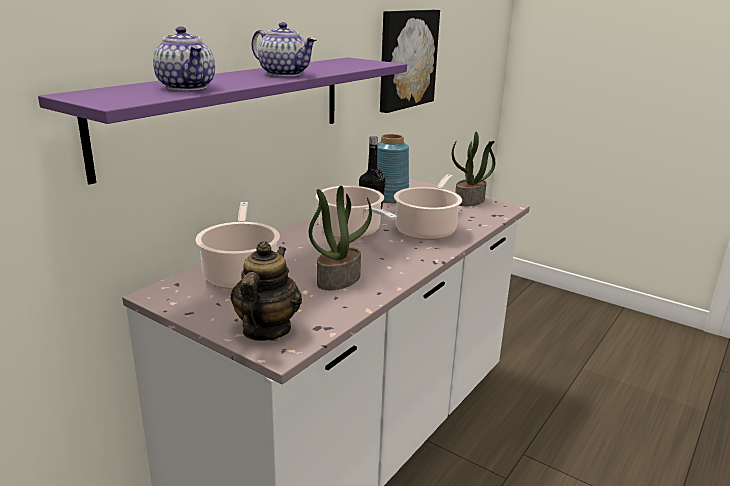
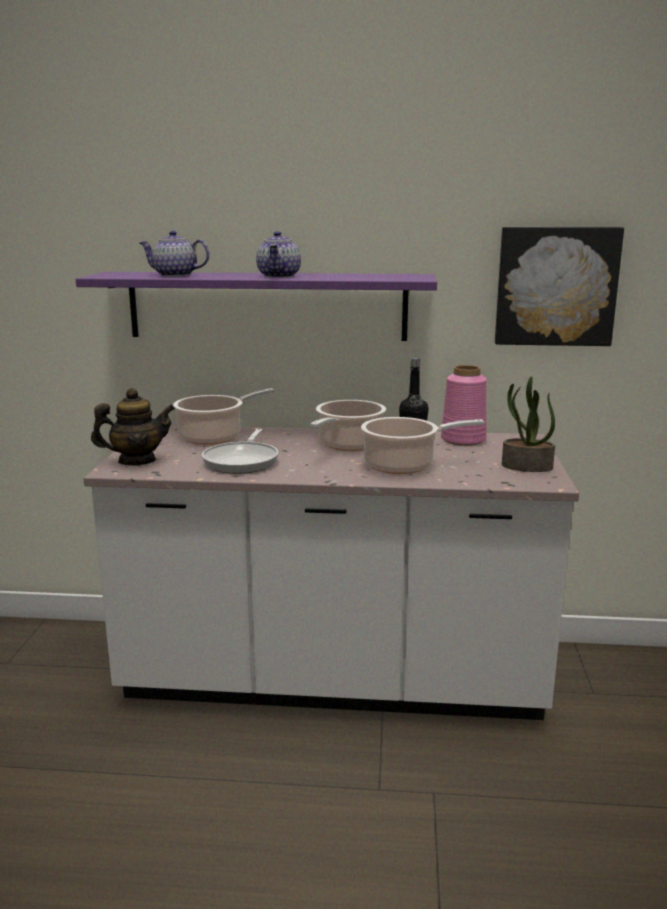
camera: 60 degrees right, 5 degrees down
teapot [153,26,215,91] -> teapot turned 75 degrees clockwise [140,231,210,277]
potted plant [309,186,372,290] -> frying pan [202,429,278,474]
blue vase [377,134,409,204] -> pink vase [441,365,487,446]

